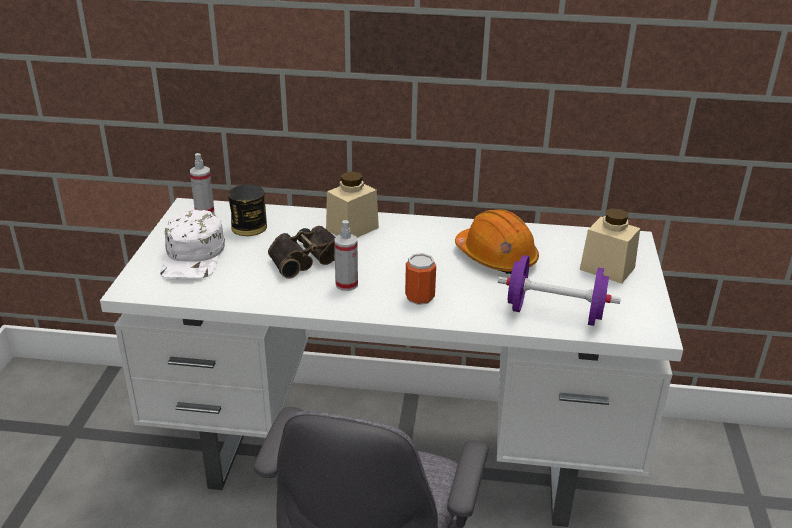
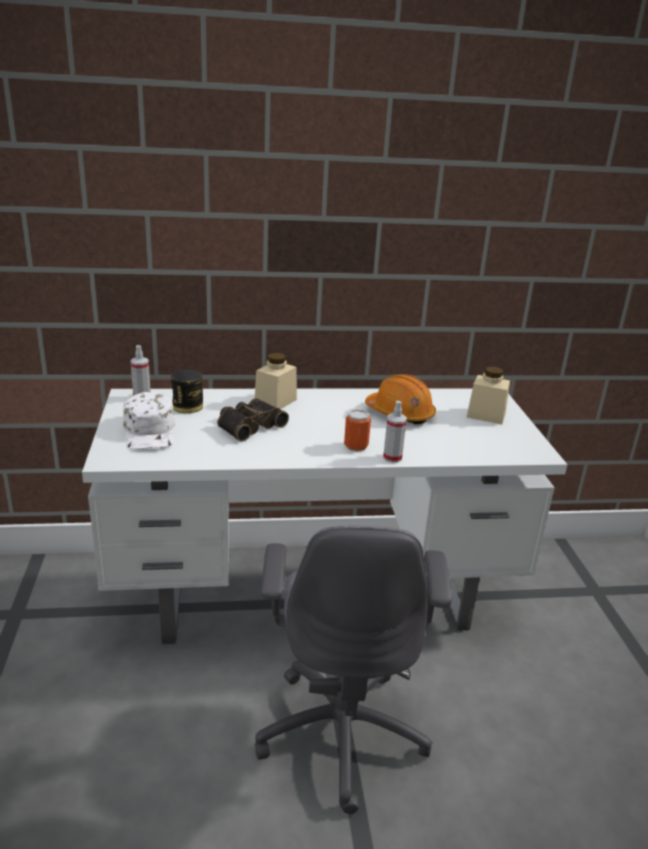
camera: 15 degrees left, 5 degrees down
spray bottle [334,220,358,291] -> spray bottle moved to [383,401,407,463]
purple dumbbell [498,255,621,326] -> none

